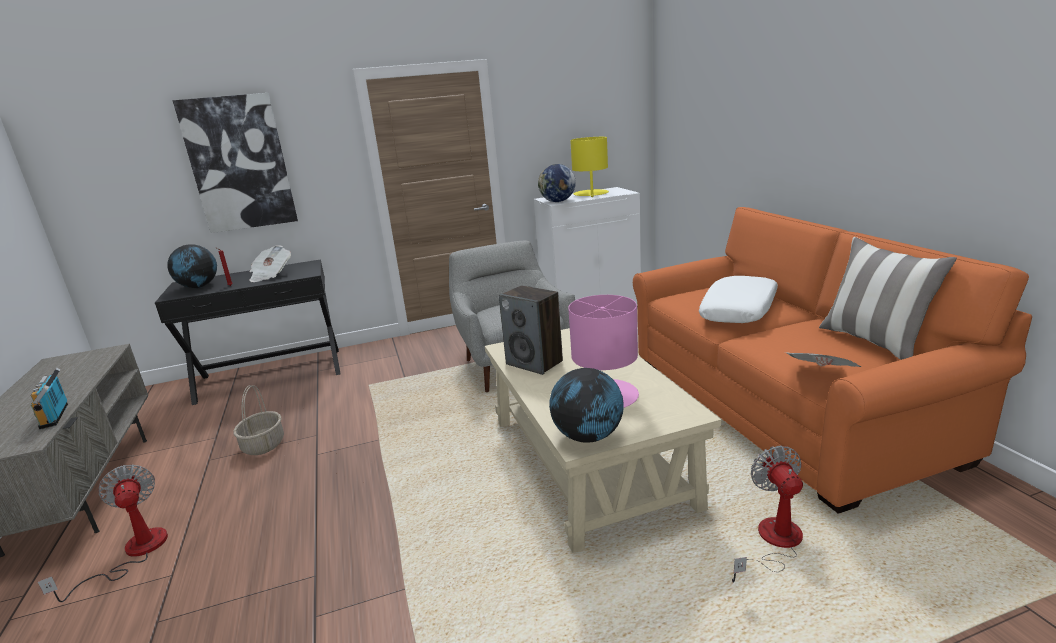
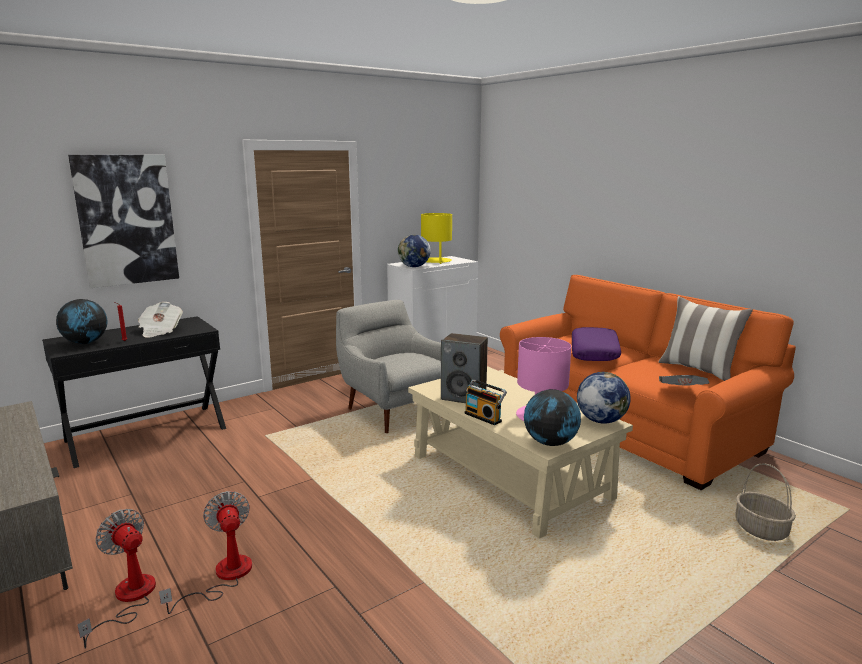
camera: 20 degrees left, 5 degrees down
radio [31,368,68,429] -> radio moved to [464,379,507,425]
basket [233,385,284,455] -> basket moved to [735,463,796,541]
white pillow [699,276,778,323] -> purple pillow [572,327,621,361]
fan [732,446,803,583] -> fan moved to [159,491,252,614]
none -> globe [577,372,631,424]

